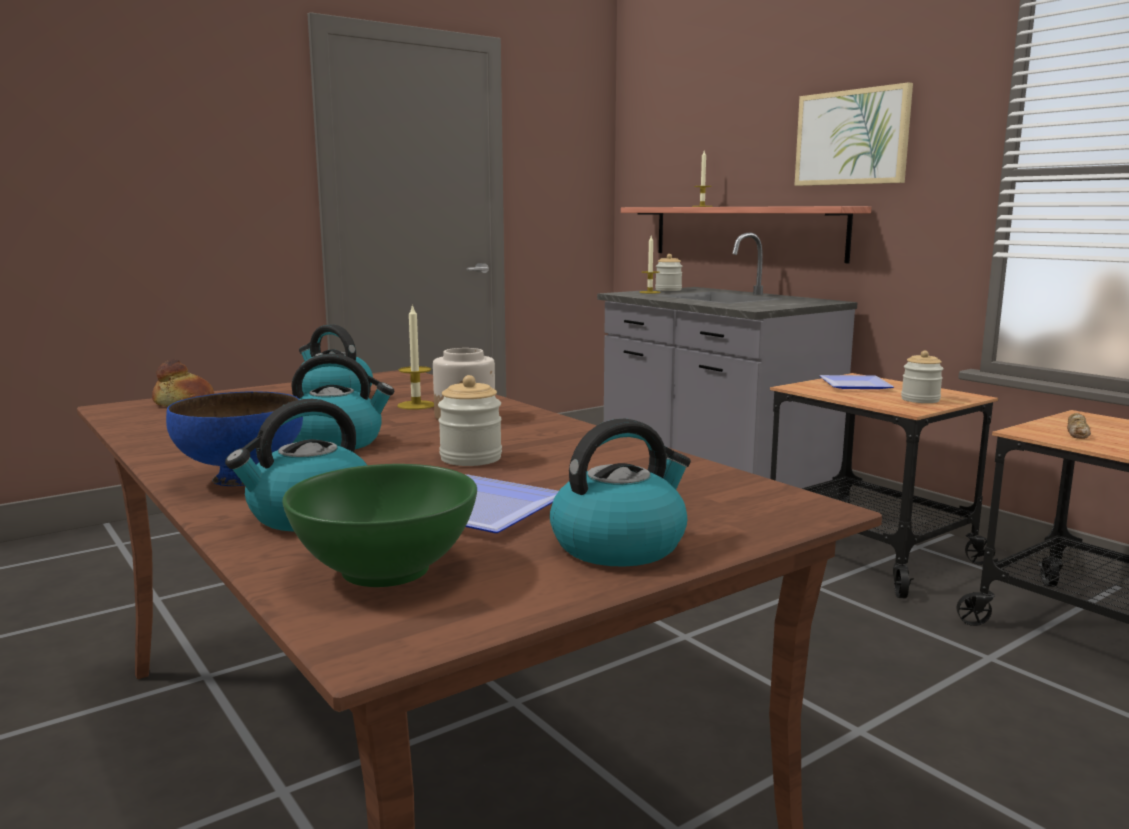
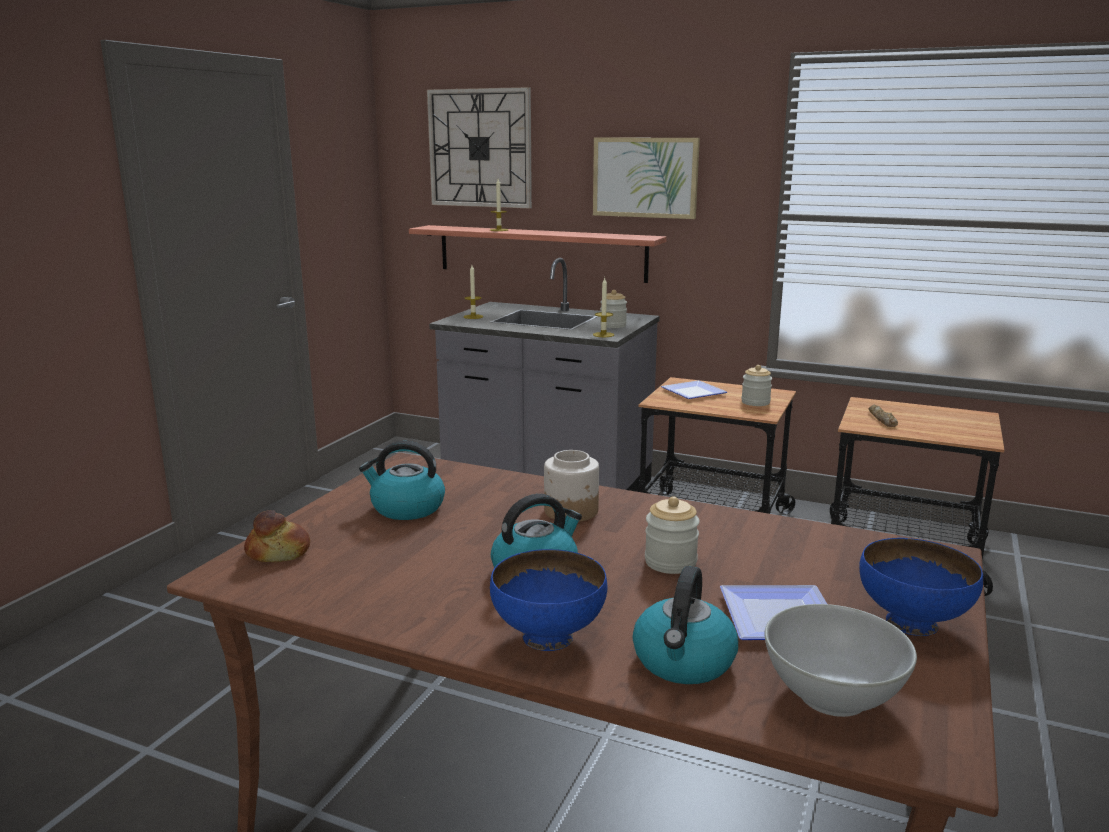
camera: 30 degrees left, 5 degrees up
green bowl [282,464,477,587] -> white bowl [765,604,917,717]
candle [397,304,434,410] -> candle moved to [593,278,614,337]
kettle [550,418,691,567] -> blue bowl [859,538,983,636]
jar [655,254,682,291] -> jar moved to [600,290,627,328]
none -> wall clock [427,87,532,208]

